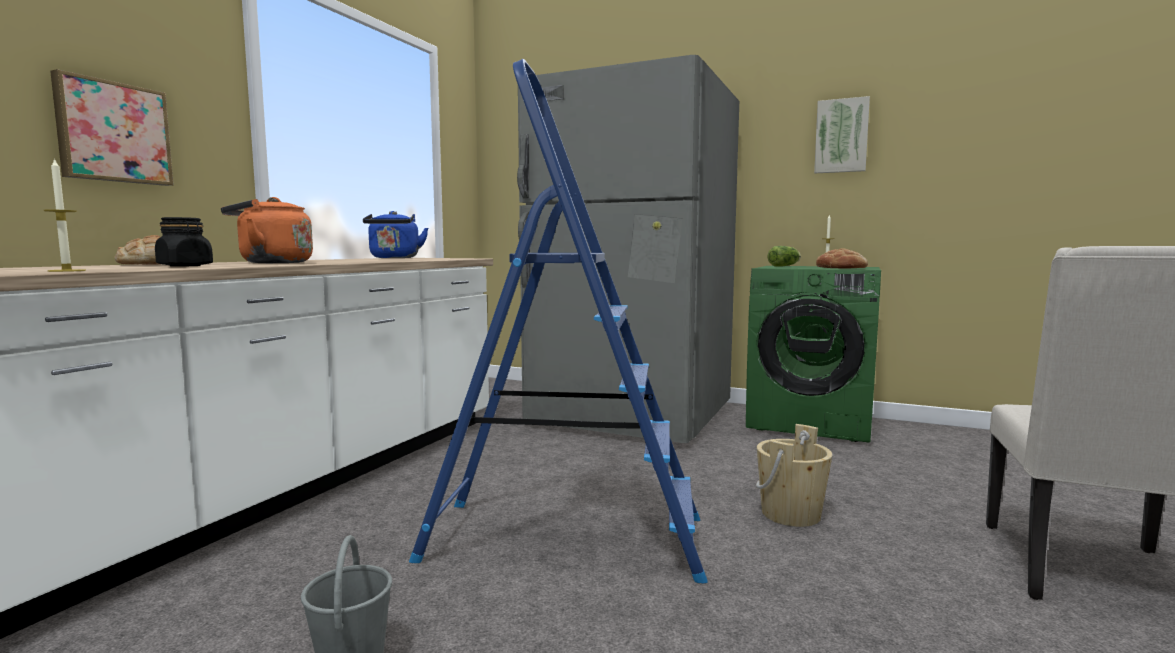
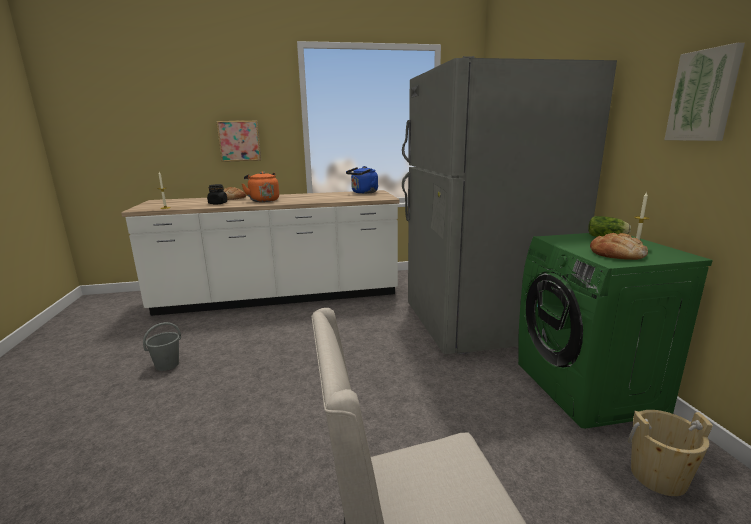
camera: 55 degrees right, 10 degrees up
blue step ladder [409,59,708,583] -> none
beige bucket [756,424,833,527] -> beige bucket moved to [628,410,713,496]

